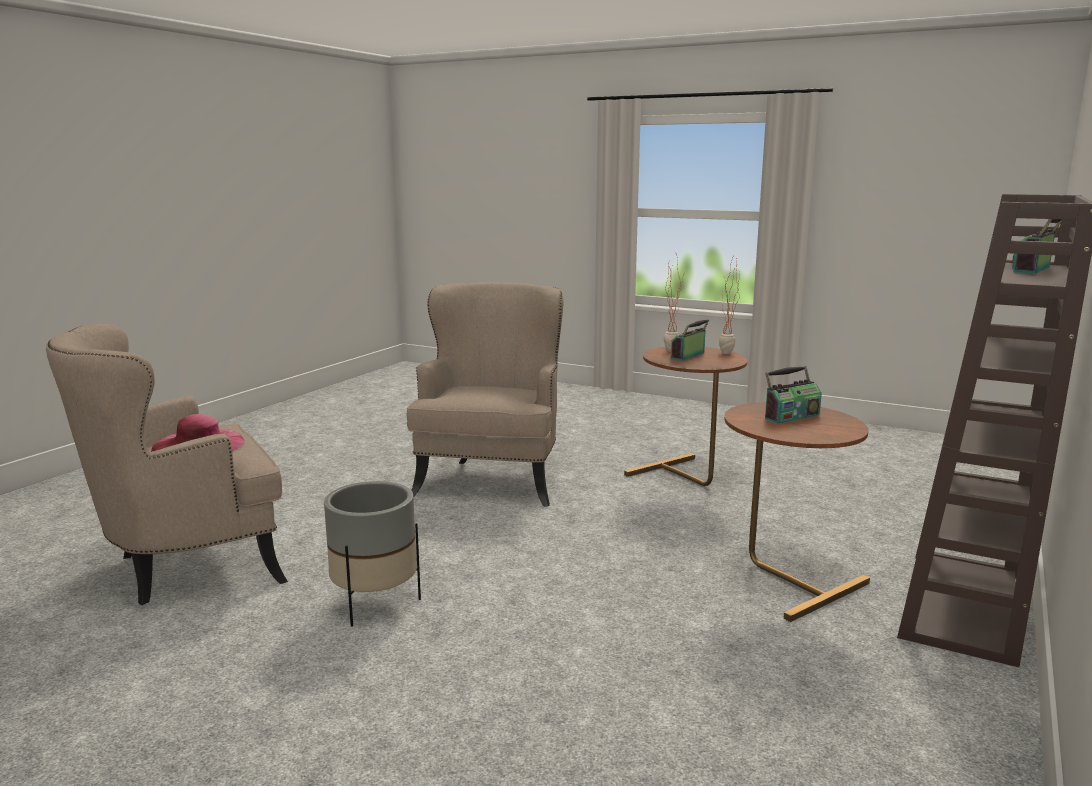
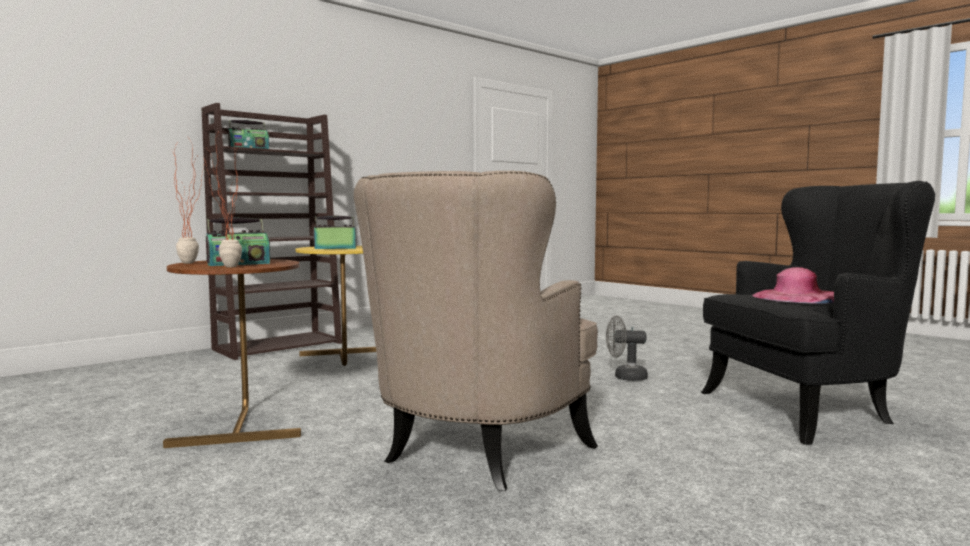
camera: 160 degrees left, 10 degrees down
beige armchair [46,324,288,605] -> black armchair [701,181,935,445]
grey planter [324,481,421,627] -> grey fan [606,316,648,381]
brown side table [725,402,870,622] -> yellow side table [296,246,376,366]

